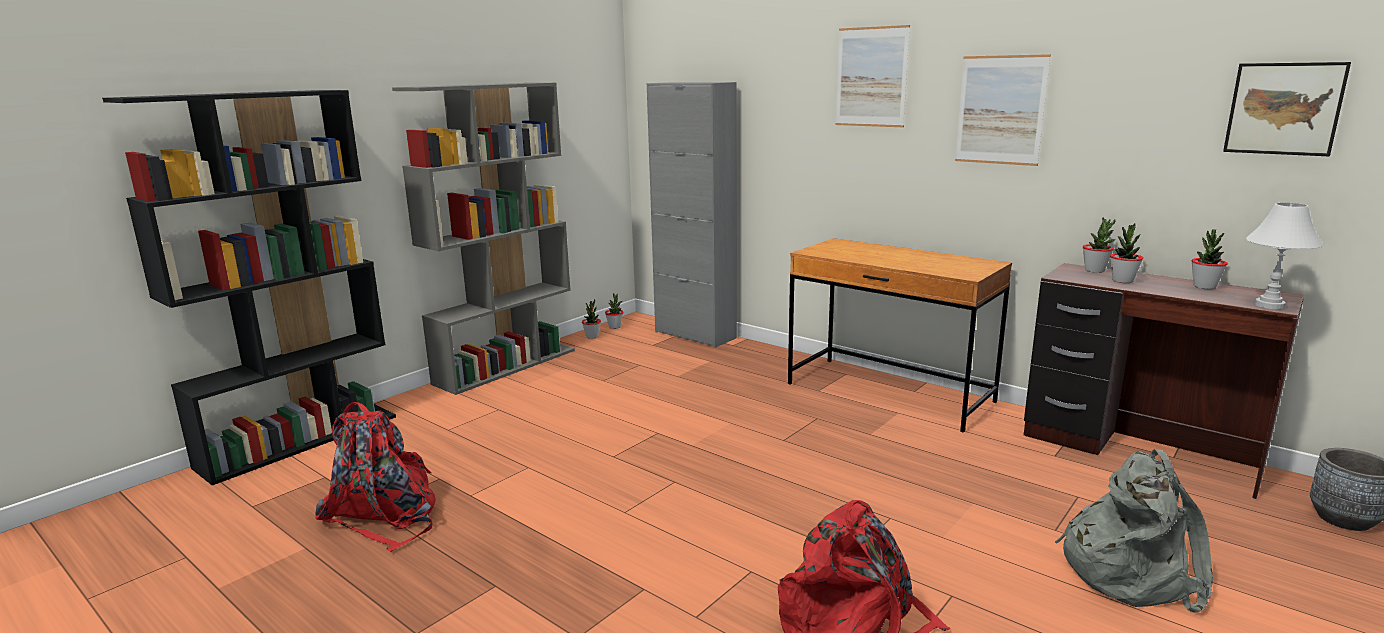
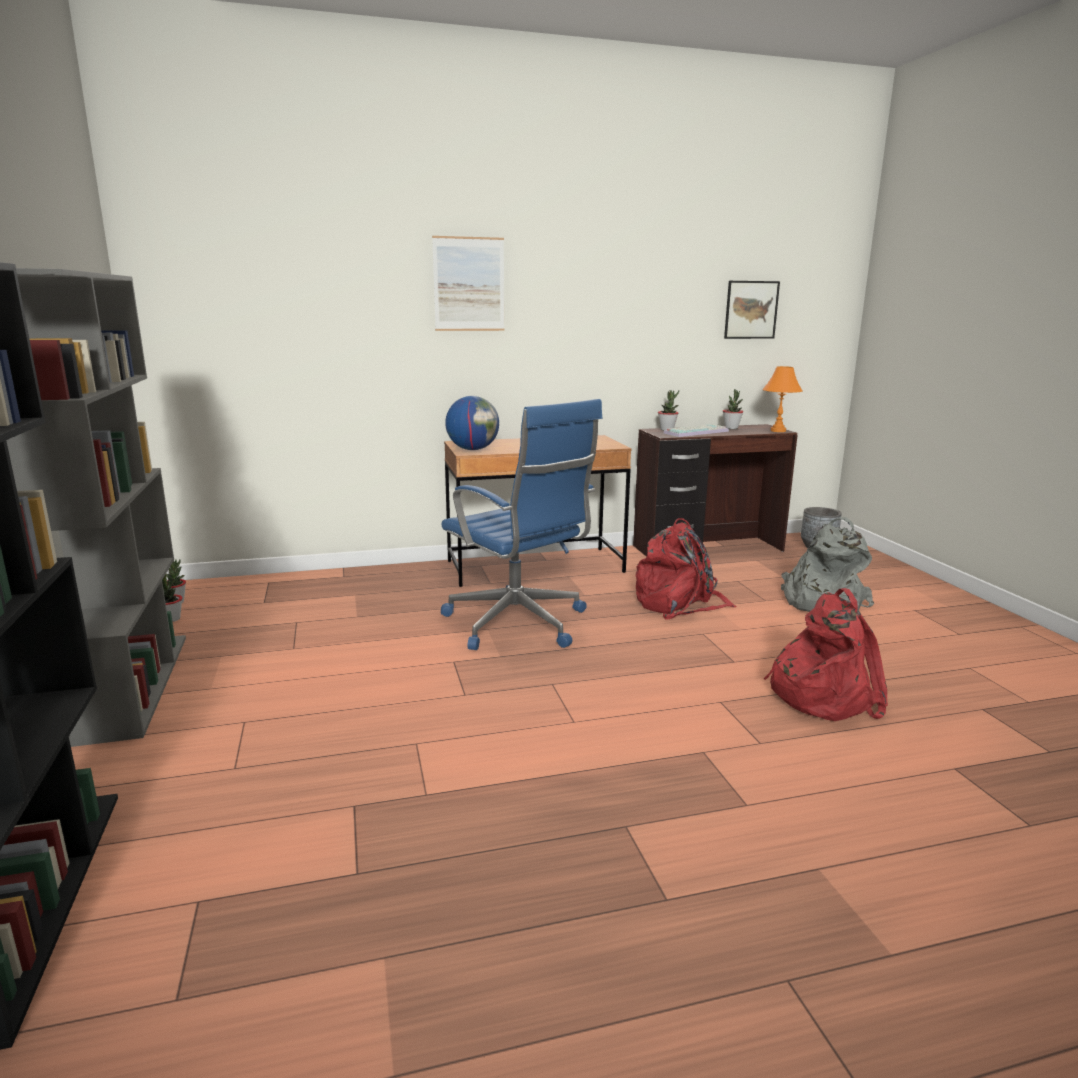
camera: 55 degrees left, 0 degrees up
red backpack [315,402,436,552] -> red backpack moved to [636,518,737,620]
grey cabinet [647,82,737,348] -> none
picture [955,54,1051,166] -> none
potted plant [1110,223,1143,283] -> keyboard [664,424,729,437]
white table lamp [1246,203,1323,309] -> orange table lamp [763,366,802,432]
none -> blue office chair [441,399,602,650]
none -> globe [445,396,499,450]

